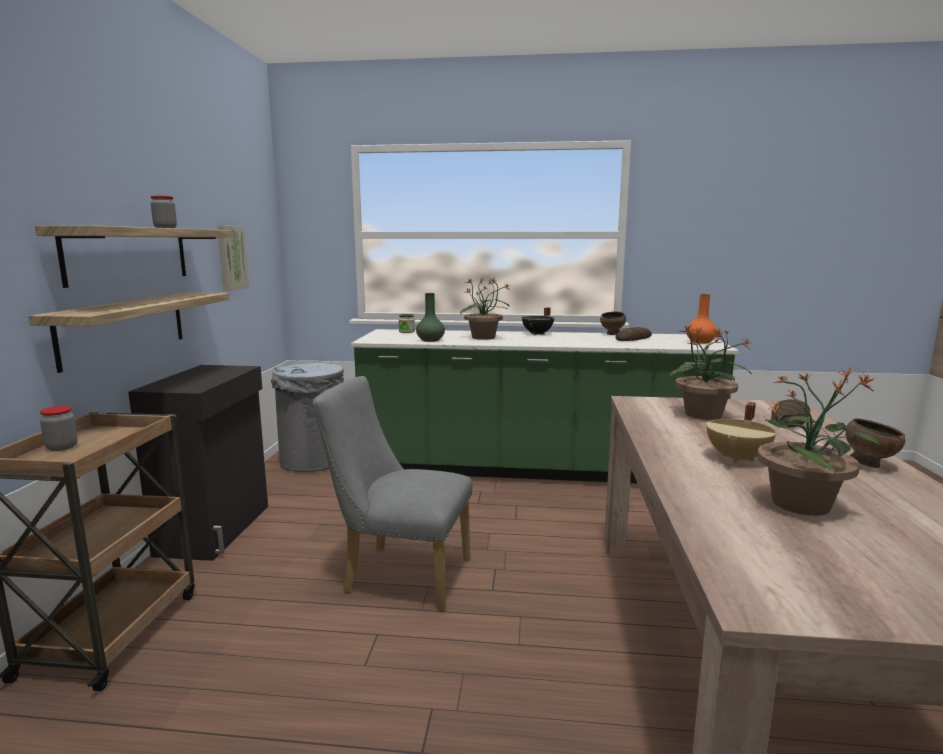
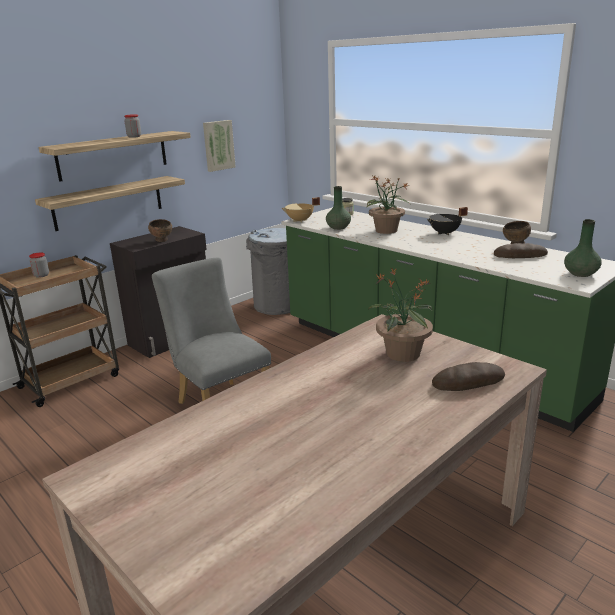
camera: 40 degrees right, 10 degrees up
orange vase [686,294,718,344] -> green vase [564,219,602,277]
beige cooking pot [706,402,777,463] -> beige cooking pot moved to [282,197,320,223]
potted plant [757,368,881,516] -> none
brown bowl [845,418,906,468] -> brown bowl moved to [148,219,172,242]

